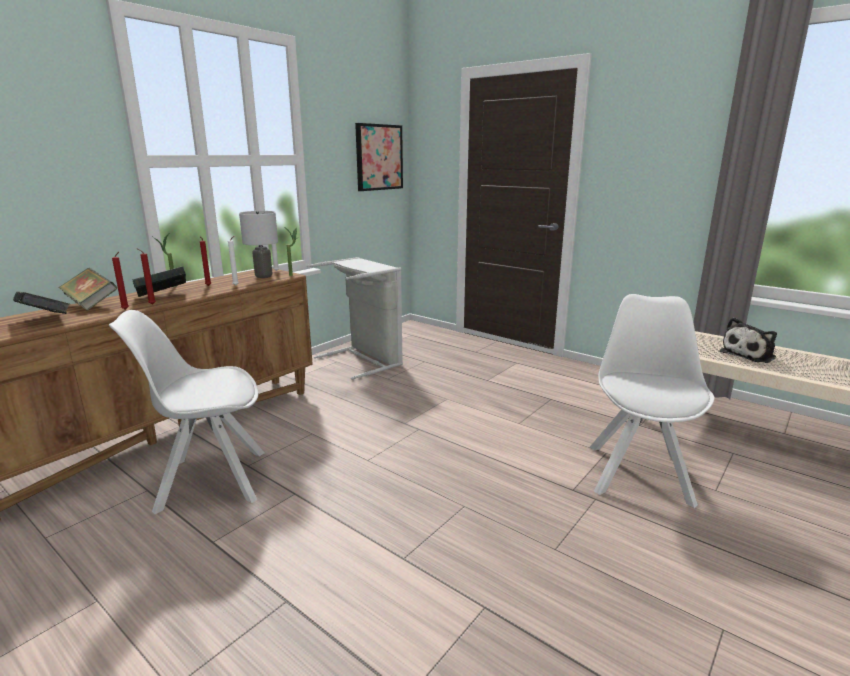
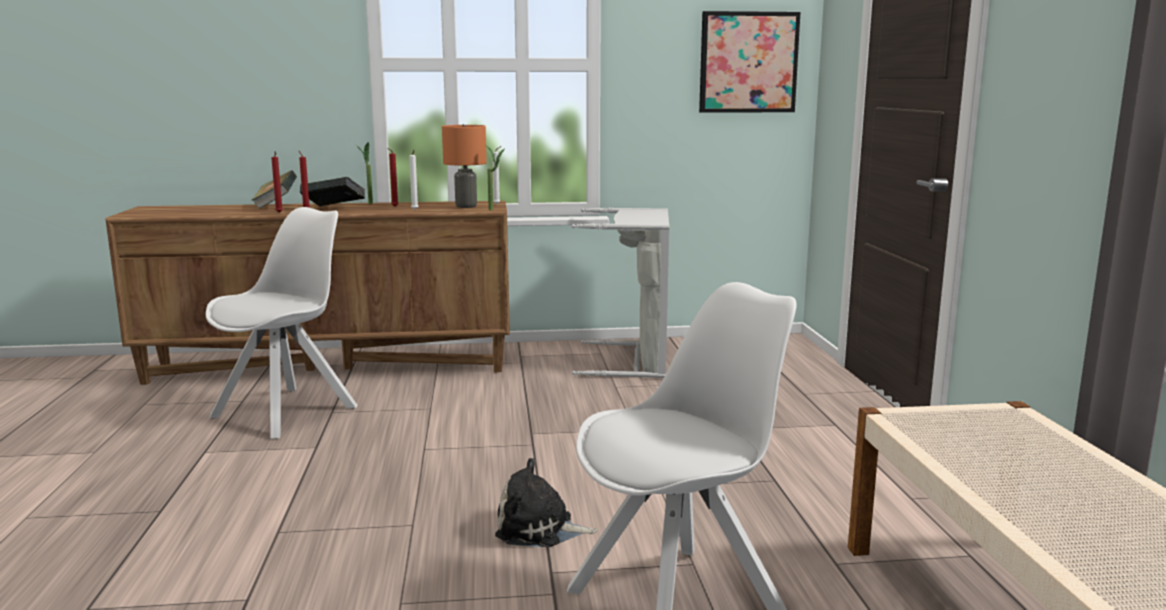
camera: 45 degrees right, 5 degrees down
book [13,291,70,314] -> none
white chair [109,310,265,514] -> white chair turned 90 degrees clockwise [206,207,357,439]
white table lamp [239,211,278,278] -> orange table lamp [442,124,487,208]
plush toy [720,317,777,363] -> plush toy moved to [495,458,597,548]

